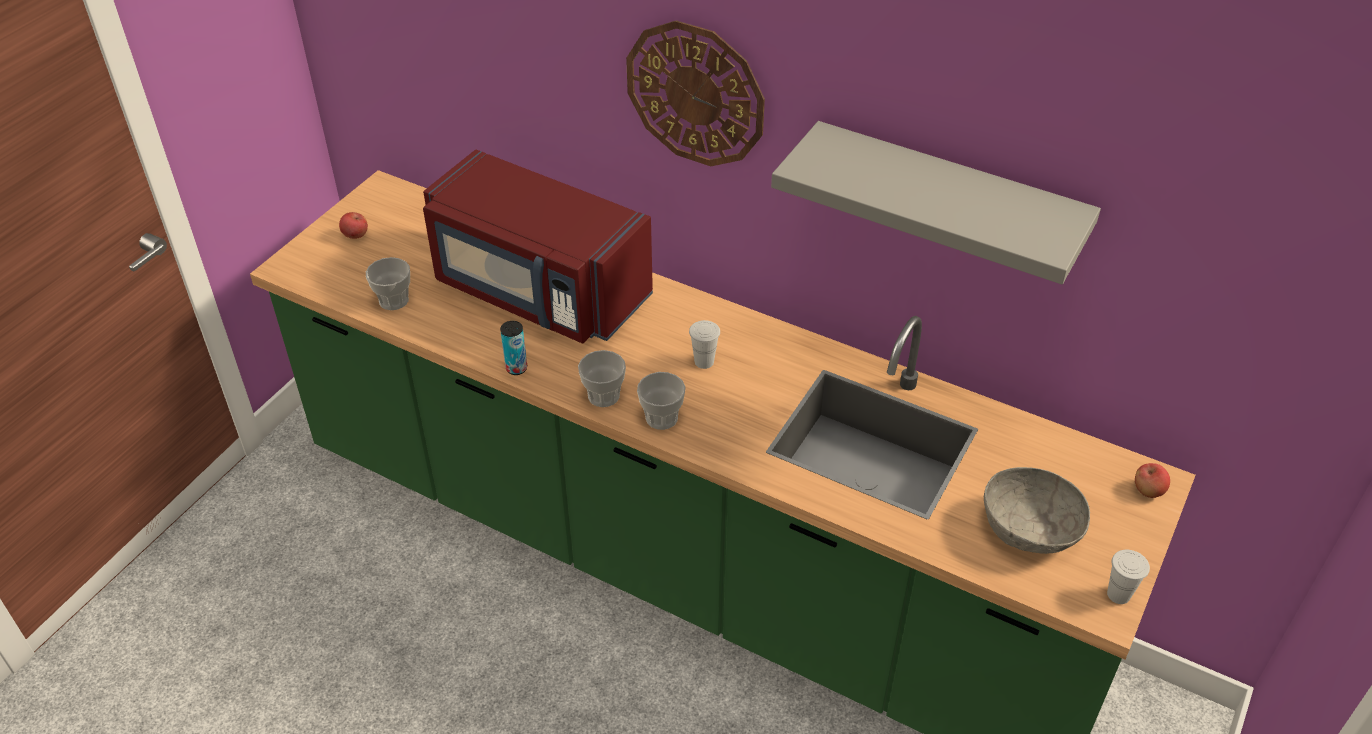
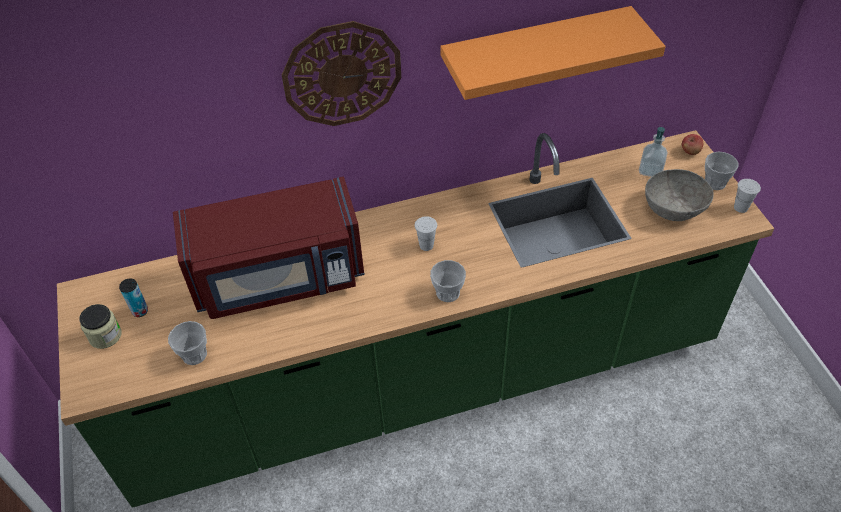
camera: 45 degrees left, 5 degrees up
apple [339,212,368,239] -> jar [79,304,122,349]
can [500,321,527,375] -> can moved to [119,278,148,317]
cup [578,350,626,407] -> cup moved to [705,152,739,190]
grey shelf [771,121,1101,284] -> orange shelf [440,6,666,100]
none -> soap dispenser [639,127,668,177]

